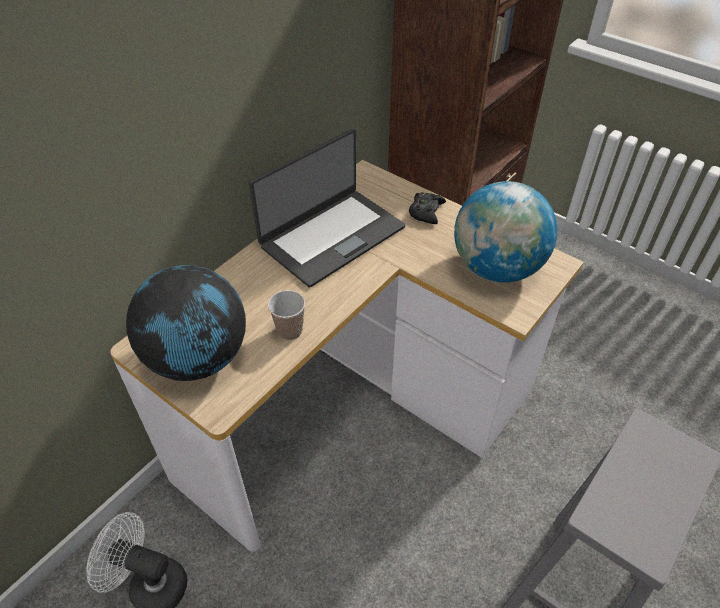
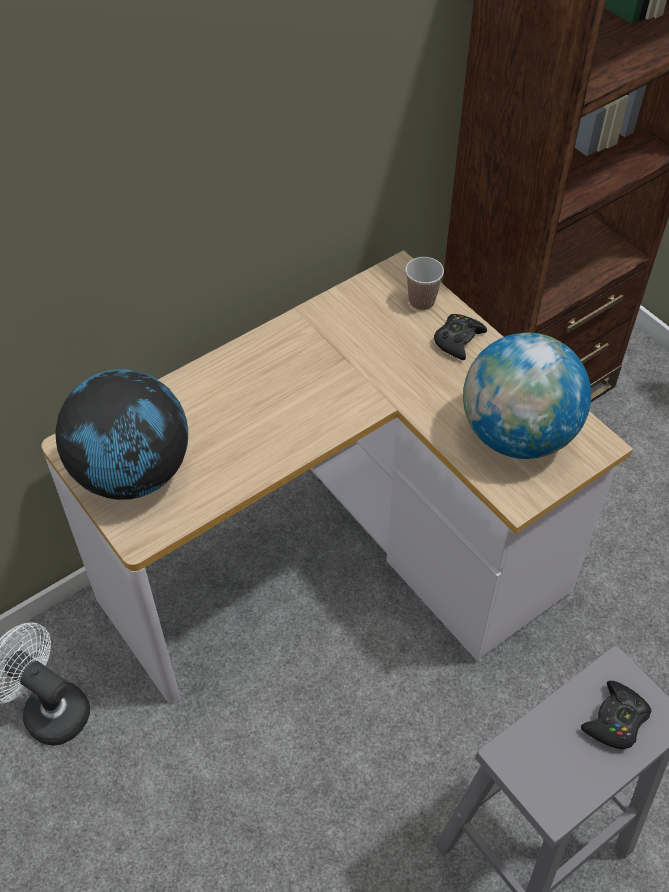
camera: 15 degrees right, 5 degrees up
laptop [249,129,405,288] -> none
cup [268,290,305,340] -> cup moved to [406,257,444,310]
none -> black game controller [581,681,652,749]

